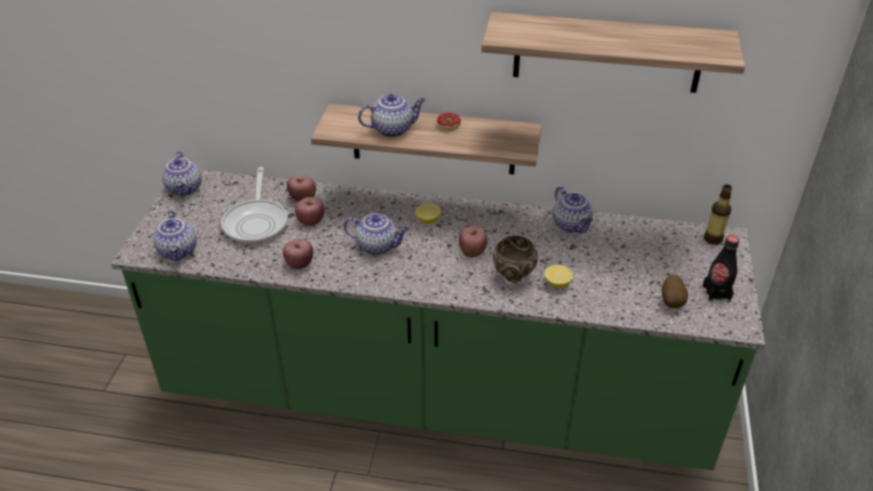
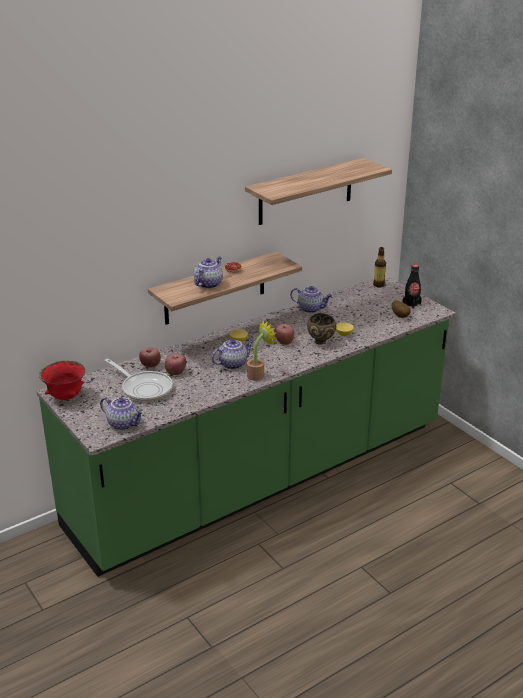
camera: 45 degrees left, 10 degrees down
teapot [162,151,202,197] -> red bowl [39,361,85,400]
apple [283,239,313,269] -> none
none -> potted plant [247,321,276,381]

